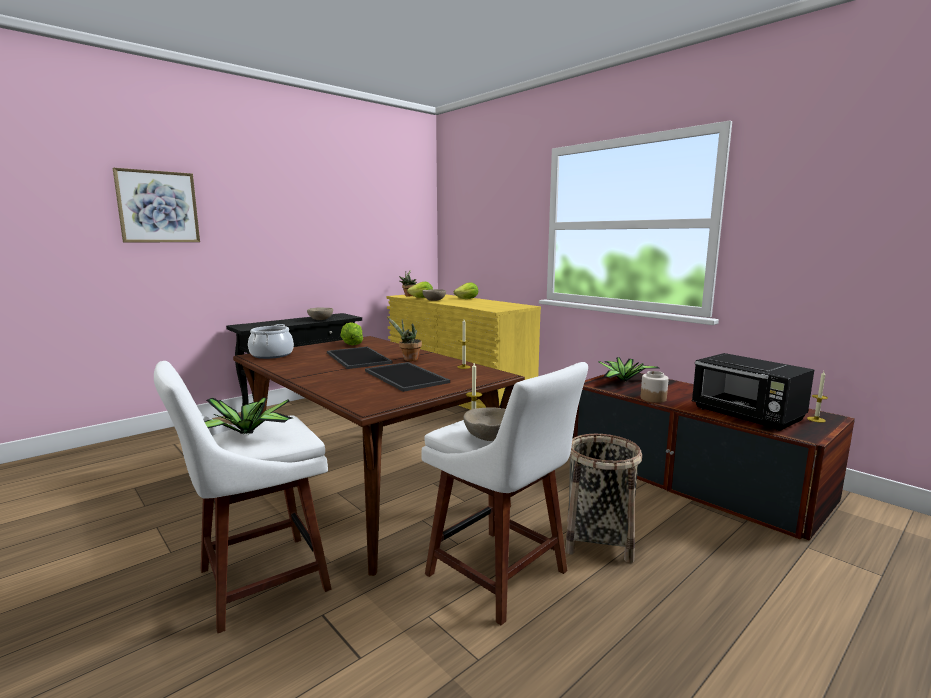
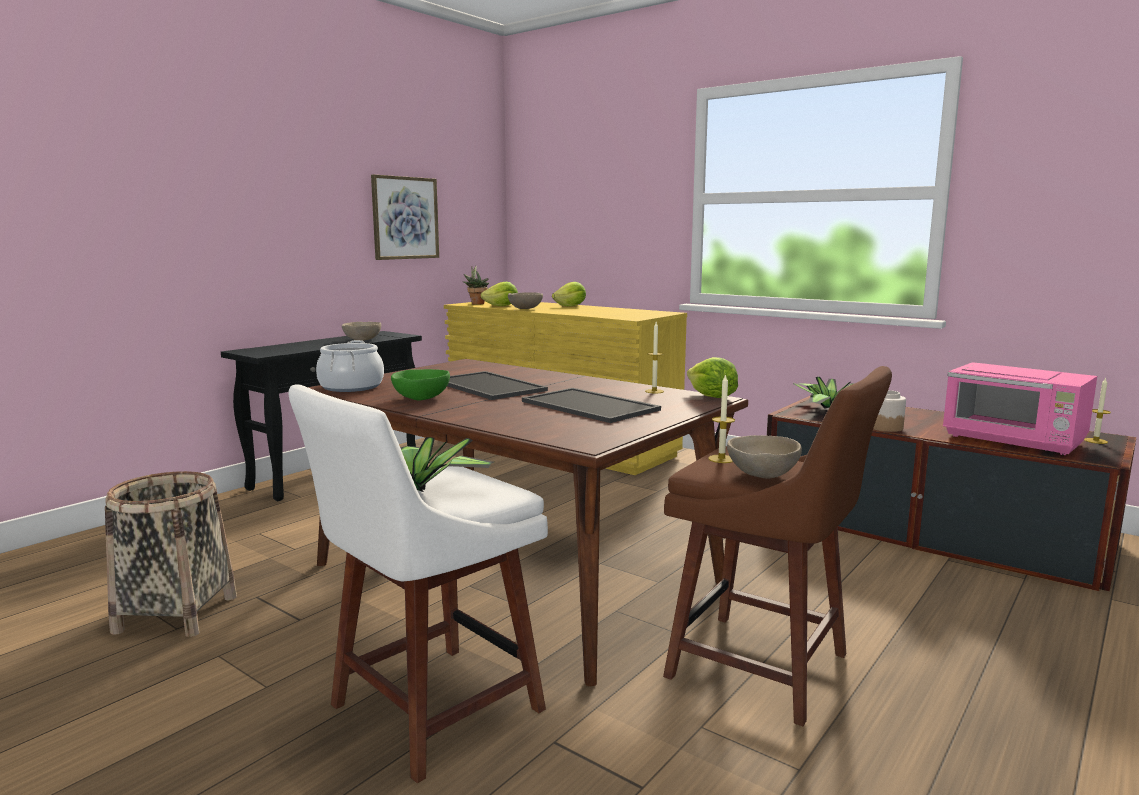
camera: 10 degrees left, 0 degrees up
picture [113,168,200,243] -> picture moved to [371,175,439,260]
lettuce [341,322,363,345] -> lettuce moved to [687,357,738,398]
potted plant [387,317,422,361] -> none
white stool [421,362,588,625] -> brown stool [663,366,892,726]
basket [565,434,642,563] -> basket moved to [105,471,237,637]
black microwave [692,353,815,431] -> pink microwave [943,362,1097,455]
none -> green bowl [391,369,450,400]

